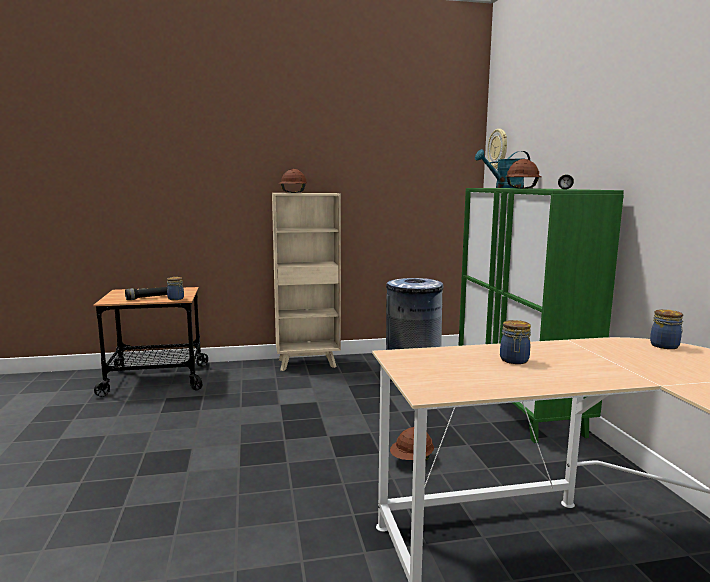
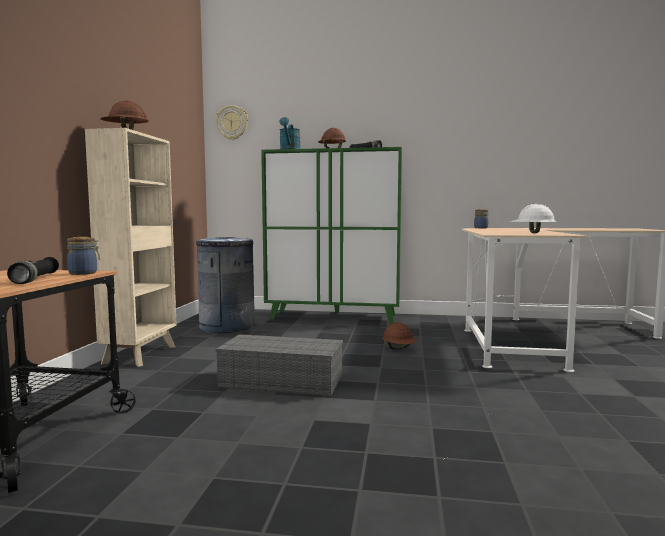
camera: 70 degrees left, 5 degrees down
jar [500,320,531,364] -> none
none -> grey storage box [216,334,343,396]
none -> white hard hat [510,204,556,233]

